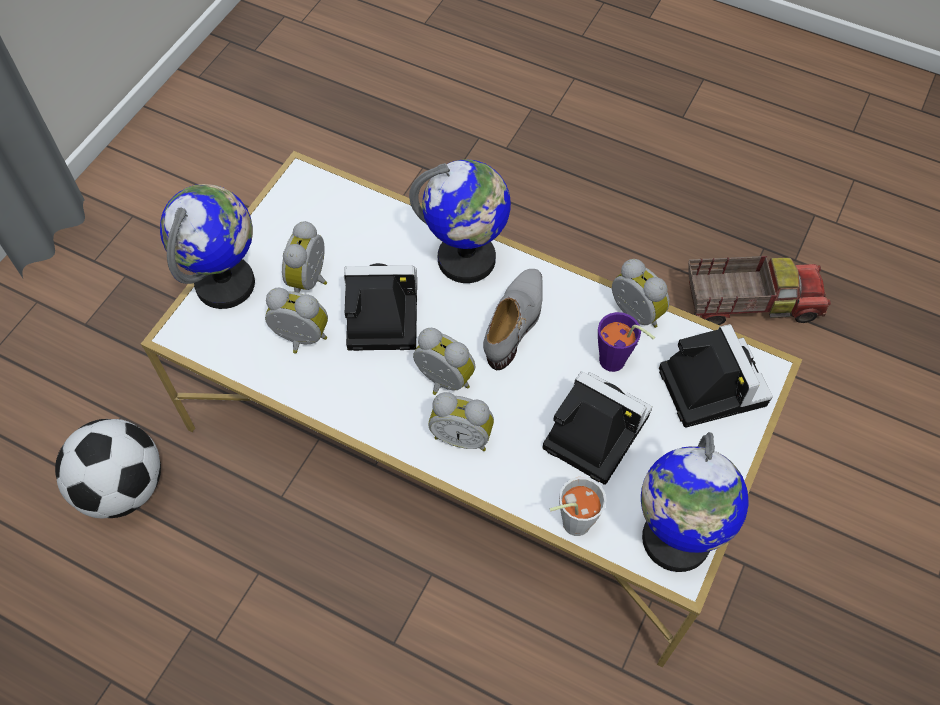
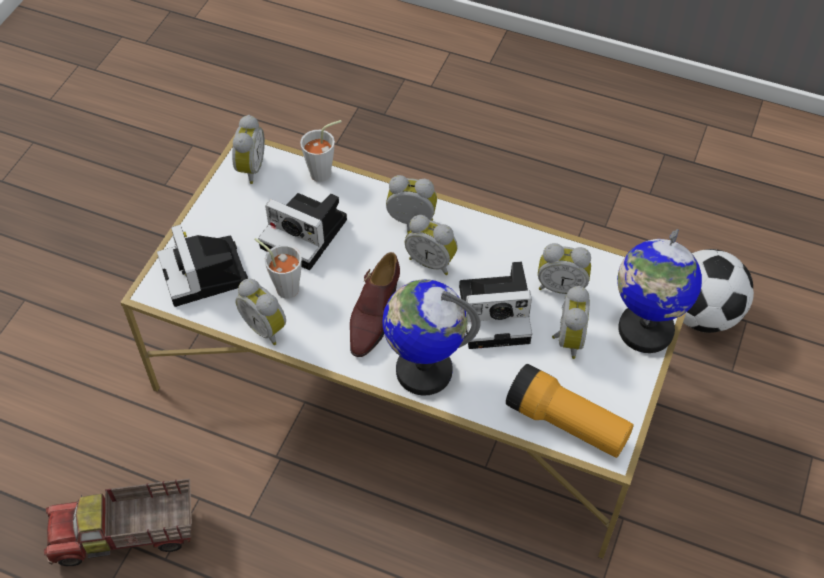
camera: 175 degrees right, 5 degrees down
grey shoe [483,269,543,370] -> brown shoe [350,252,400,357]
purple cup [598,312,655,372] -> grey cup [254,238,302,298]
globe [641,432,749,572] -> alarm clock [232,115,265,184]
none -> flashlight [506,364,634,458]

